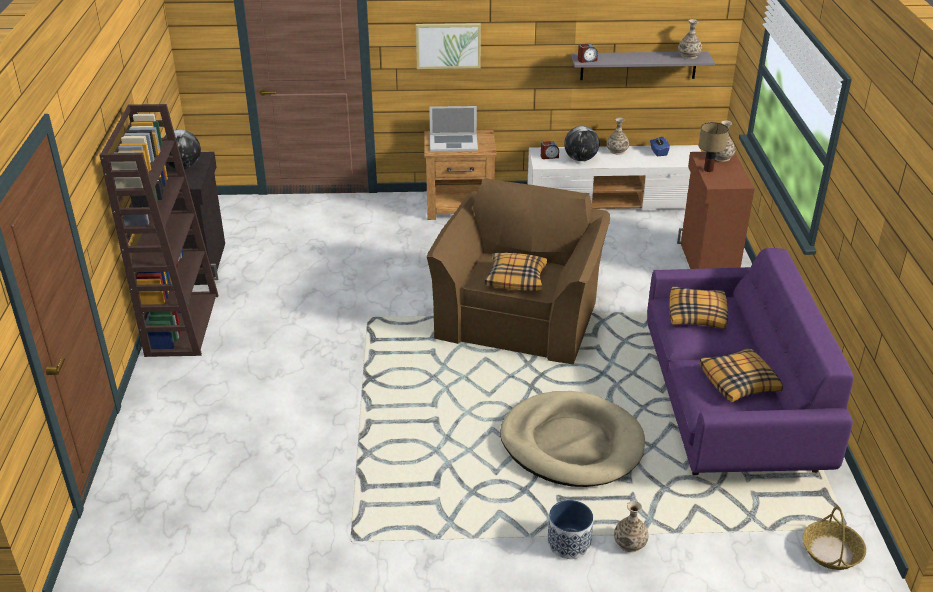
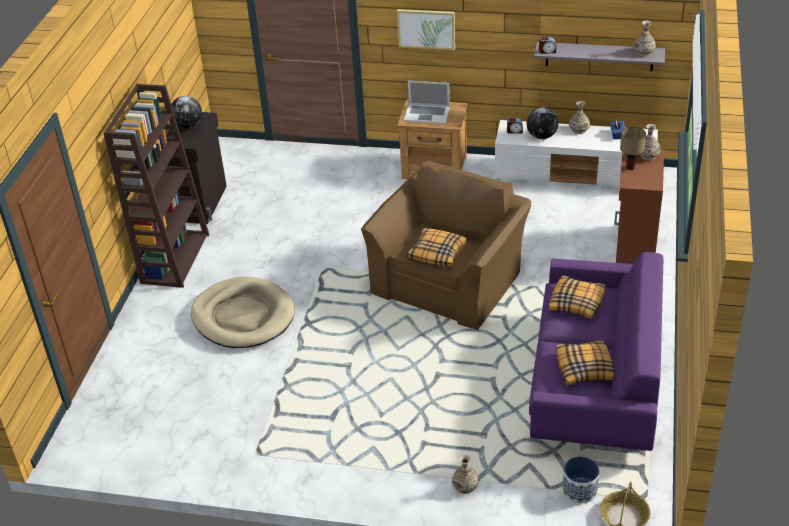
camera: 15 degrees right, 5 degrees up
beige dog bed [500,391,645,487] -> beige dog bed moved to [191,276,295,348]
planter [547,500,593,559] -> planter moved to [563,456,599,503]

